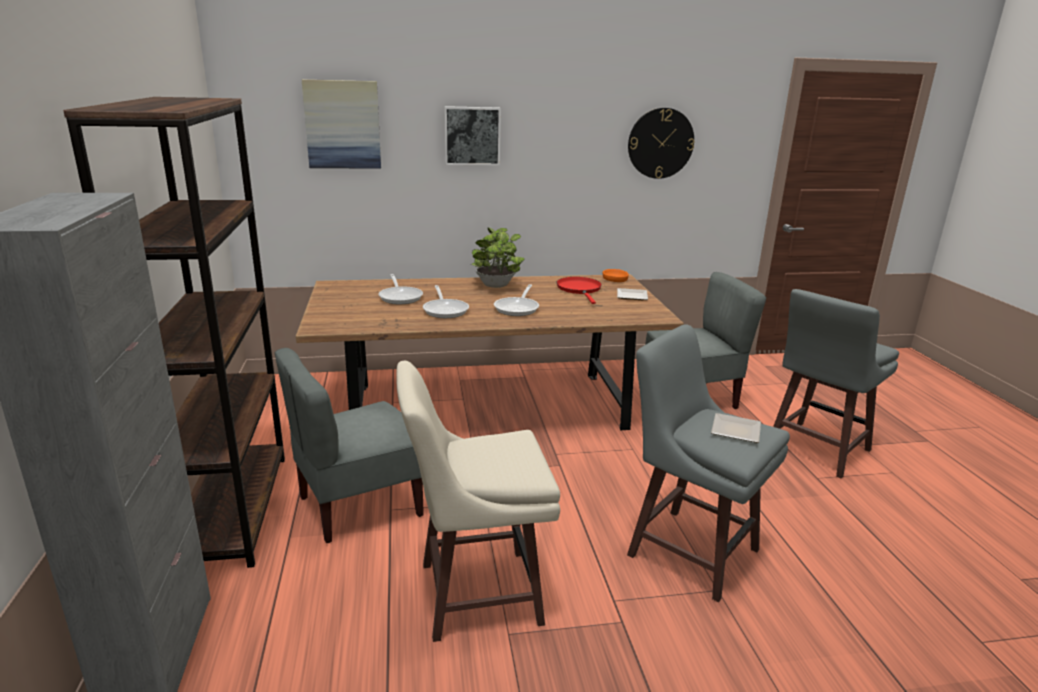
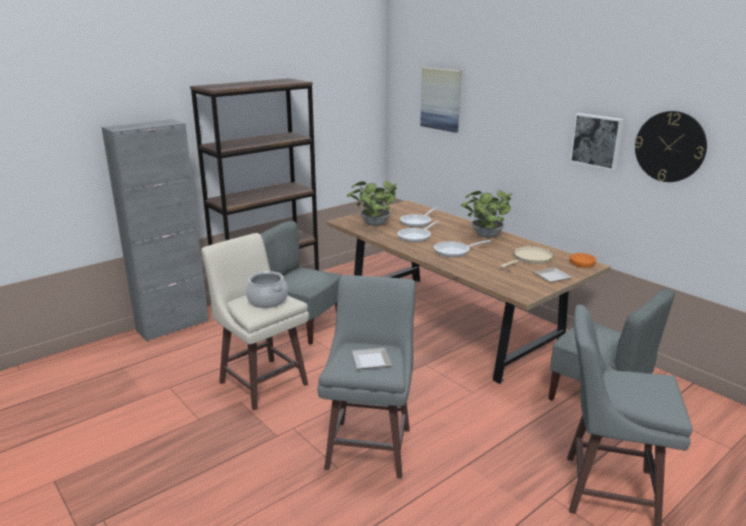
camera: 60 degrees right, 0 degrees up
picture [444,106,501,165] -> picture moved to [570,113,624,171]
red frying pan [556,277,602,304] -> beige frying pan [501,246,554,268]
none -> cooking pot [246,271,288,308]
none -> potted plant [347,181,397,226]

